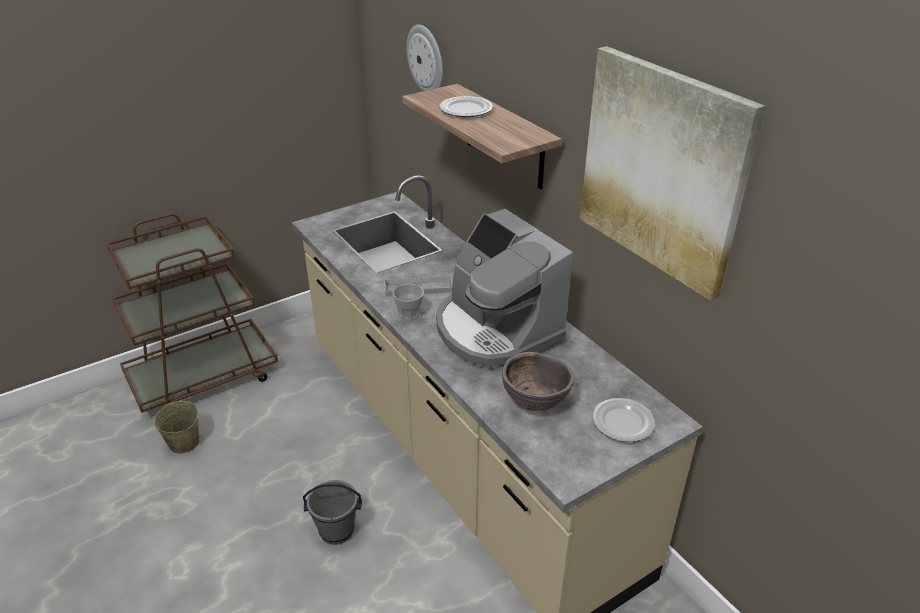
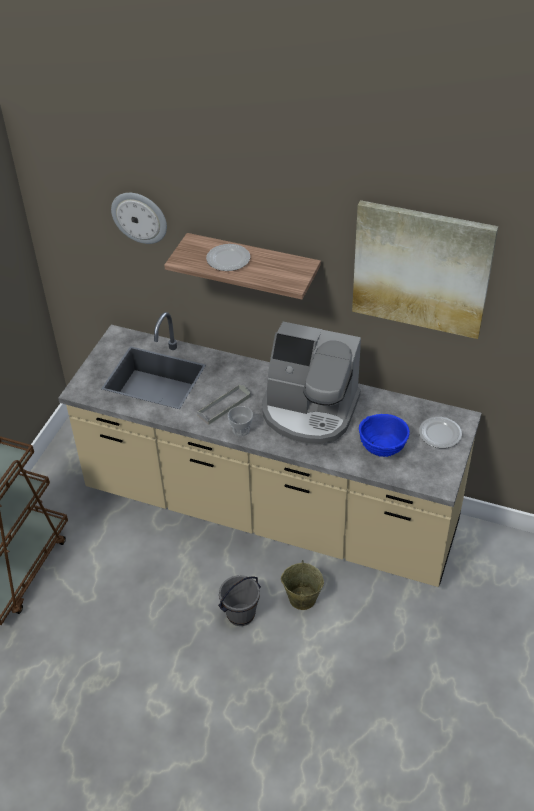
camera: 35 degrees left, 10 degrees up
beige bucket [154,395,199,454] -> beige bucket moved to [281,560,324,610]
brown bowl [502,352,574,411] -> blue bowl [359,414,410,457]

